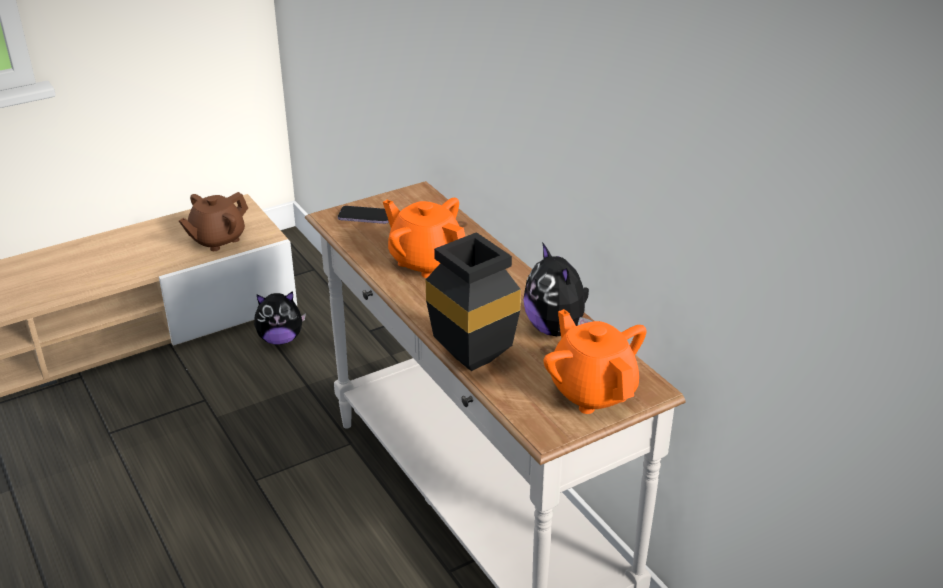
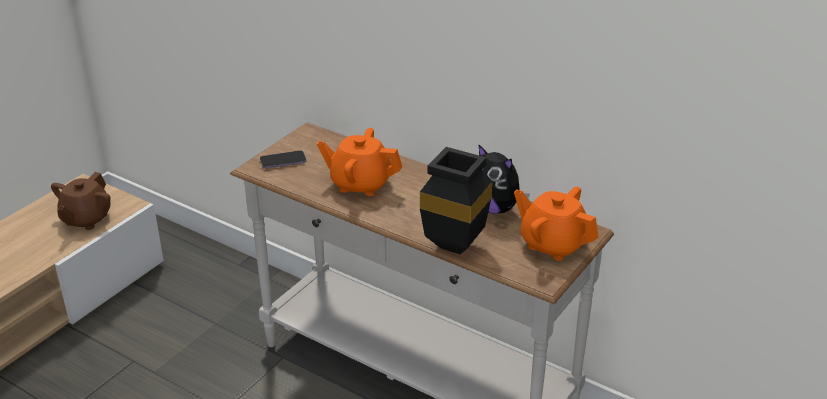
camera: 25 degrees left, 0 degrees up
plush toy [254,291,306,345] -> none

